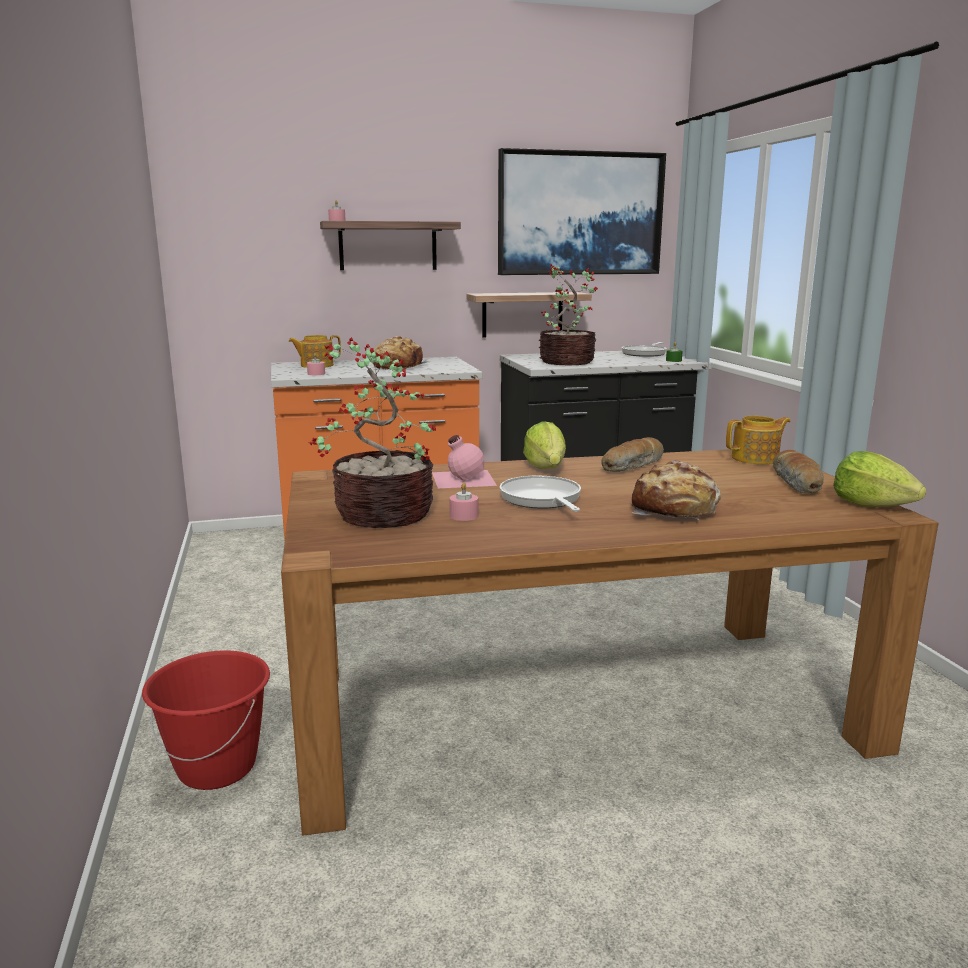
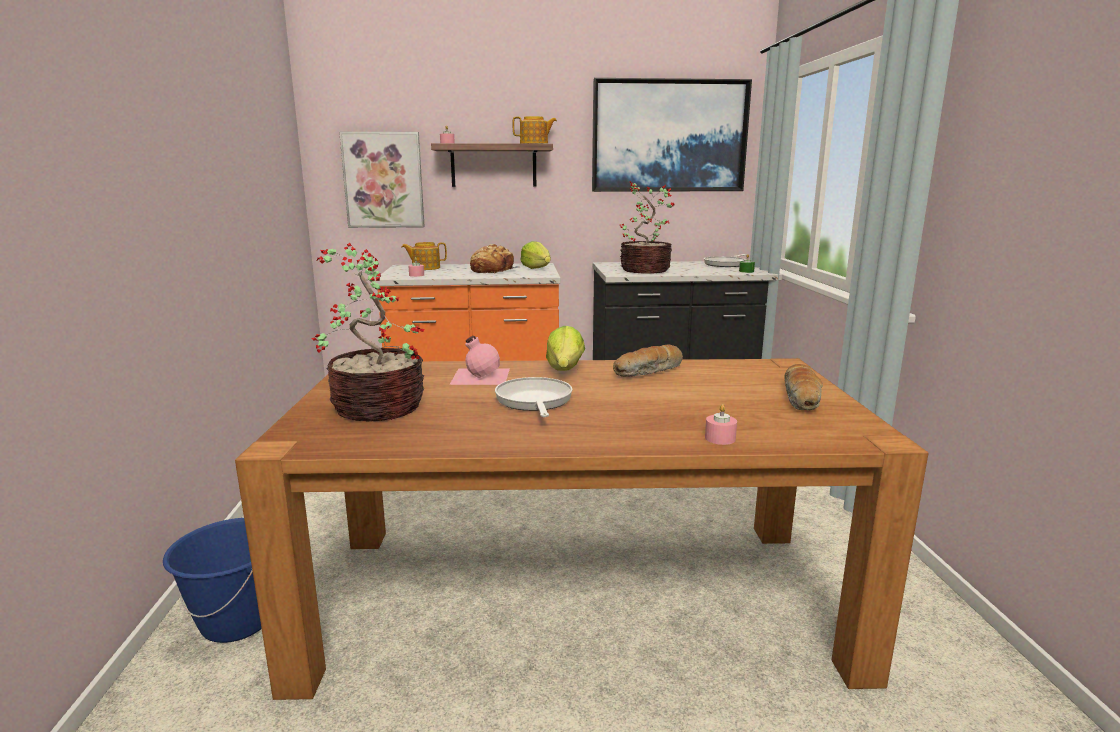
camera: 10 degrees right, 0 degrees up
red bucket [142,650,270,790] -> blue bucket [163,518,262,643]
pink candle [449,483,478,521] -> pink candle moved to [705,404,737,445]
shelf [466,292,592,338] -> none
bread [631,460,721,520] -> none
teapot [726,416,791,464] -> teapot moved to [513,116,557,144]
lettuce [833,451,926,507] -> lettuce moved to [520,241,551,269]
none -> picture [339,132,425,228]

